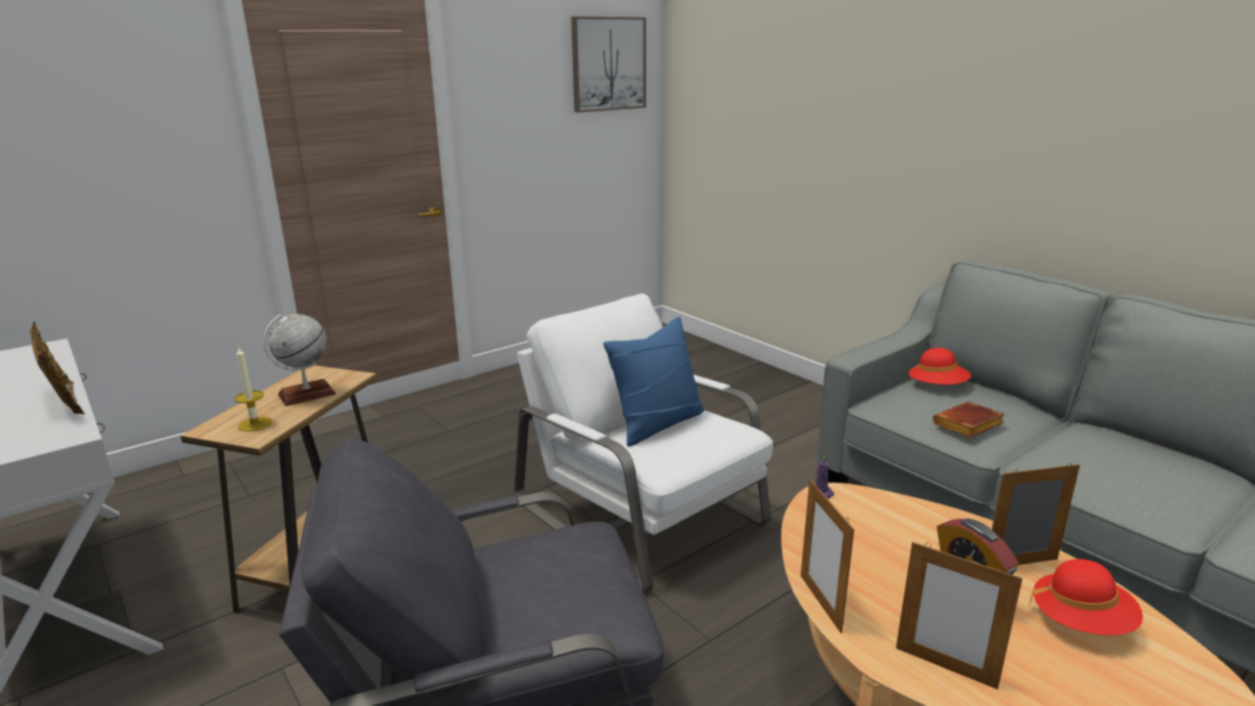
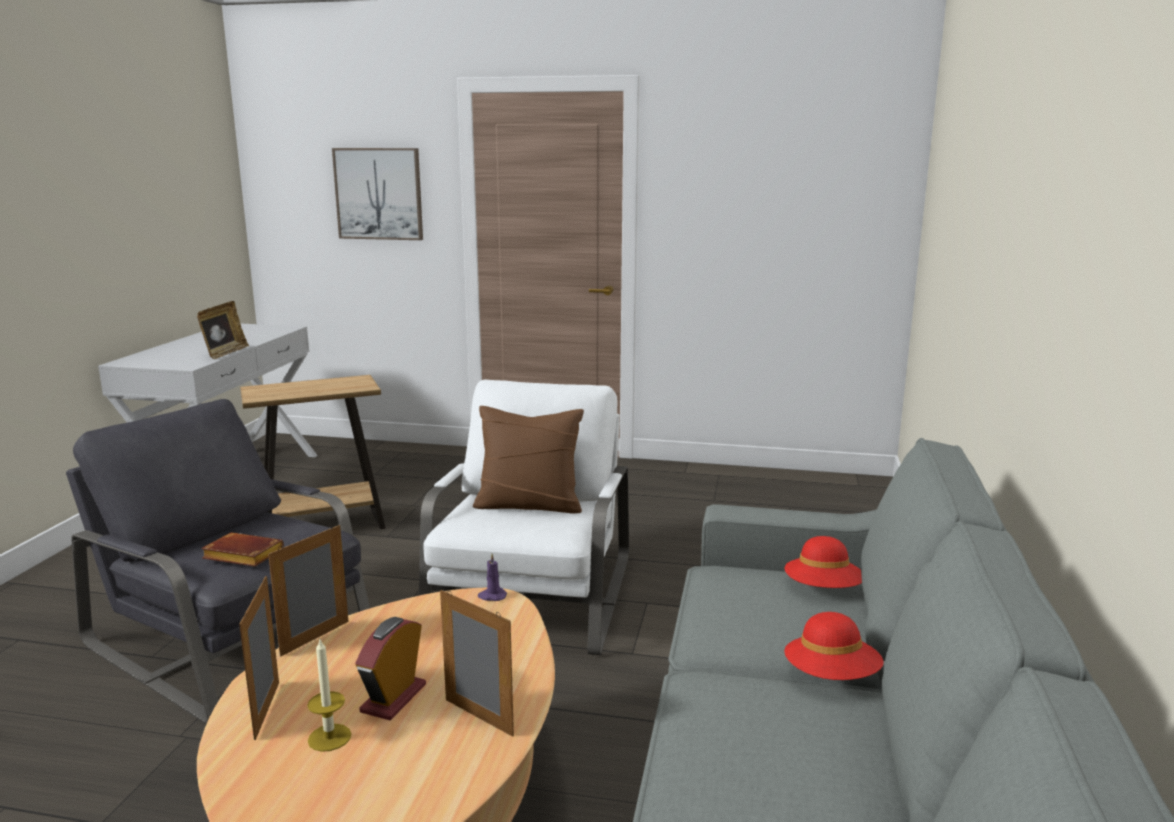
camera: 50 degrees right, 5 degrees down
candle [234,347,272,432] -> candle moved to [307,639,351,752]
globe [263,314,336,406] -> none
picture [571,16,646,113] -> picture moved to [332,148,423,240]
blue pillow [603,317,704,447] -> brown pillow [473,406,584,514]
brown book [933,402,1005,437] -> brown book moved to [201,532,284,567]
red hat [1028,559,1143,635] -> red hat moved to [784,612,883,680]

